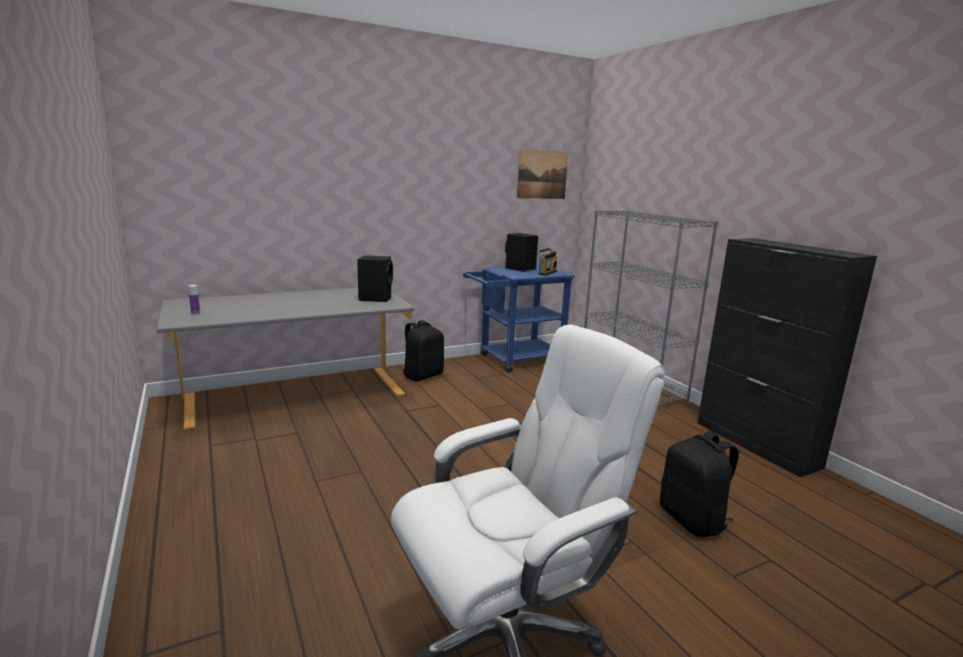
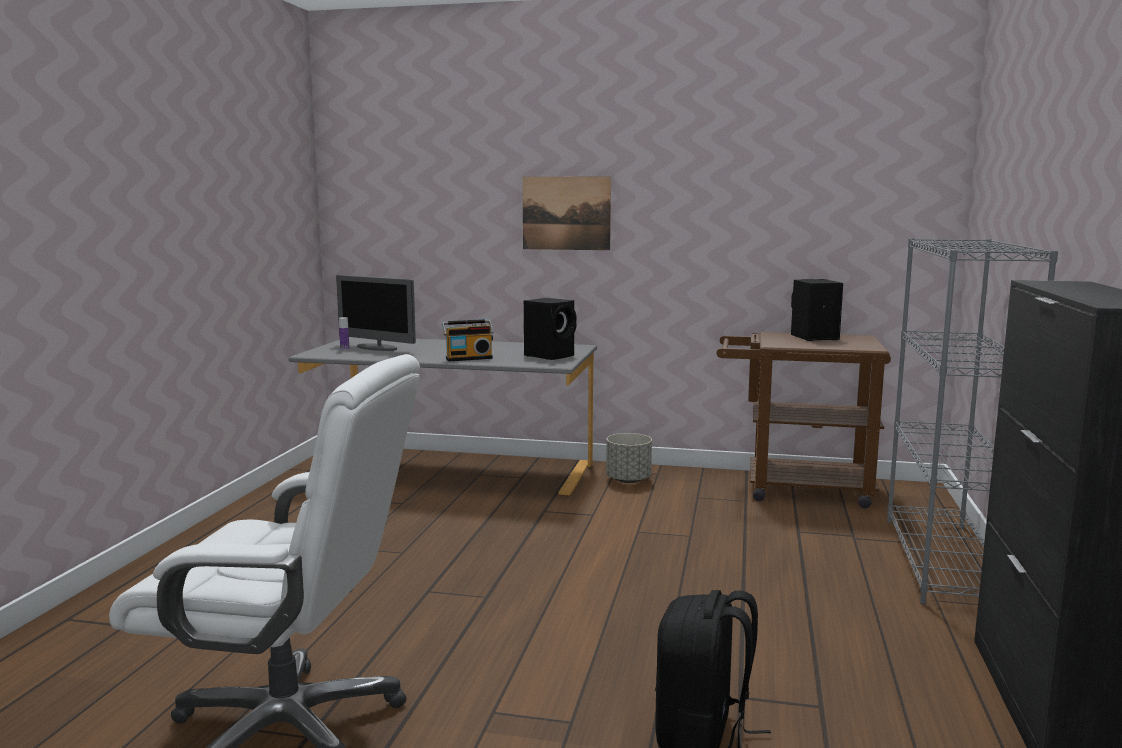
camera: 40 degrees right, 5 degrees down
black backpack [401,320,444,381] -> grey planter [606,433,652,483]
blue cart [463,265,575,373] -> brown cart [717,332,891,509]
picture [517,149,568,199] -> picture moved to [522,176,611,250]
radio [537,248,557,276] -> radio moved to [442,319,494,361]
none -> monitor [336,275,416,351]

